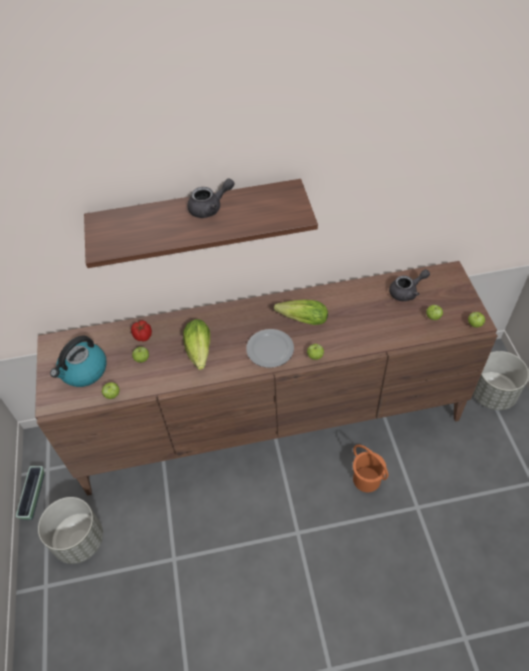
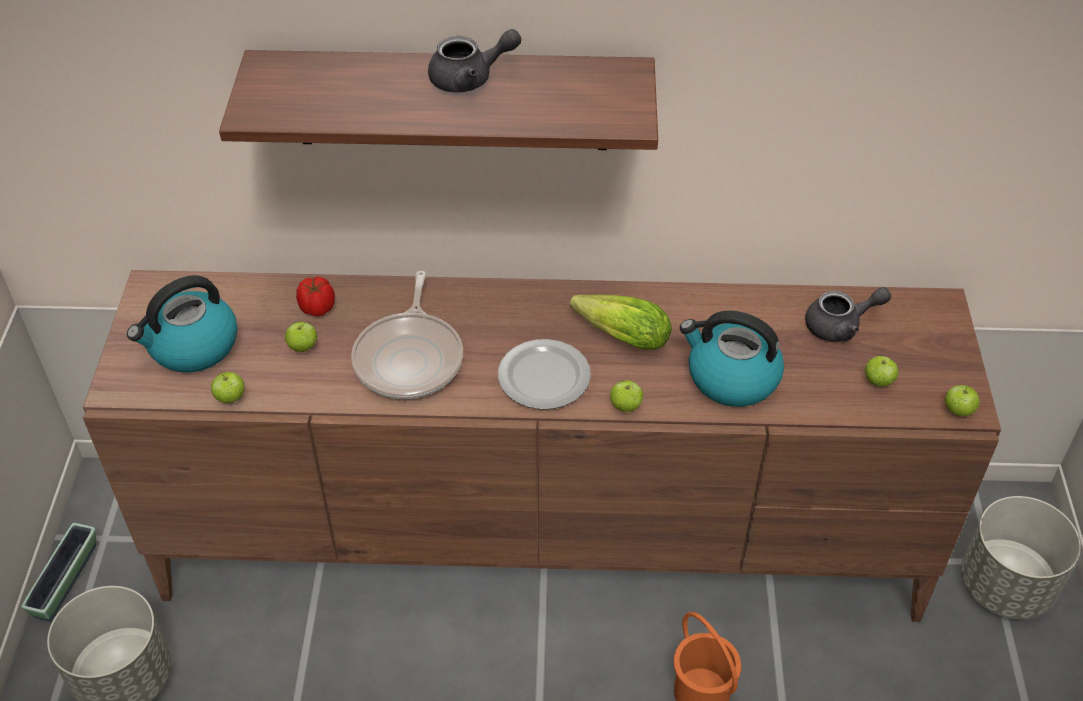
camera: 10 degrees right, 5 degrees down
lettuce [183,319,210,370] -> frying pan [351,271,463,399]
none -> kettle [680,311,784,407]

